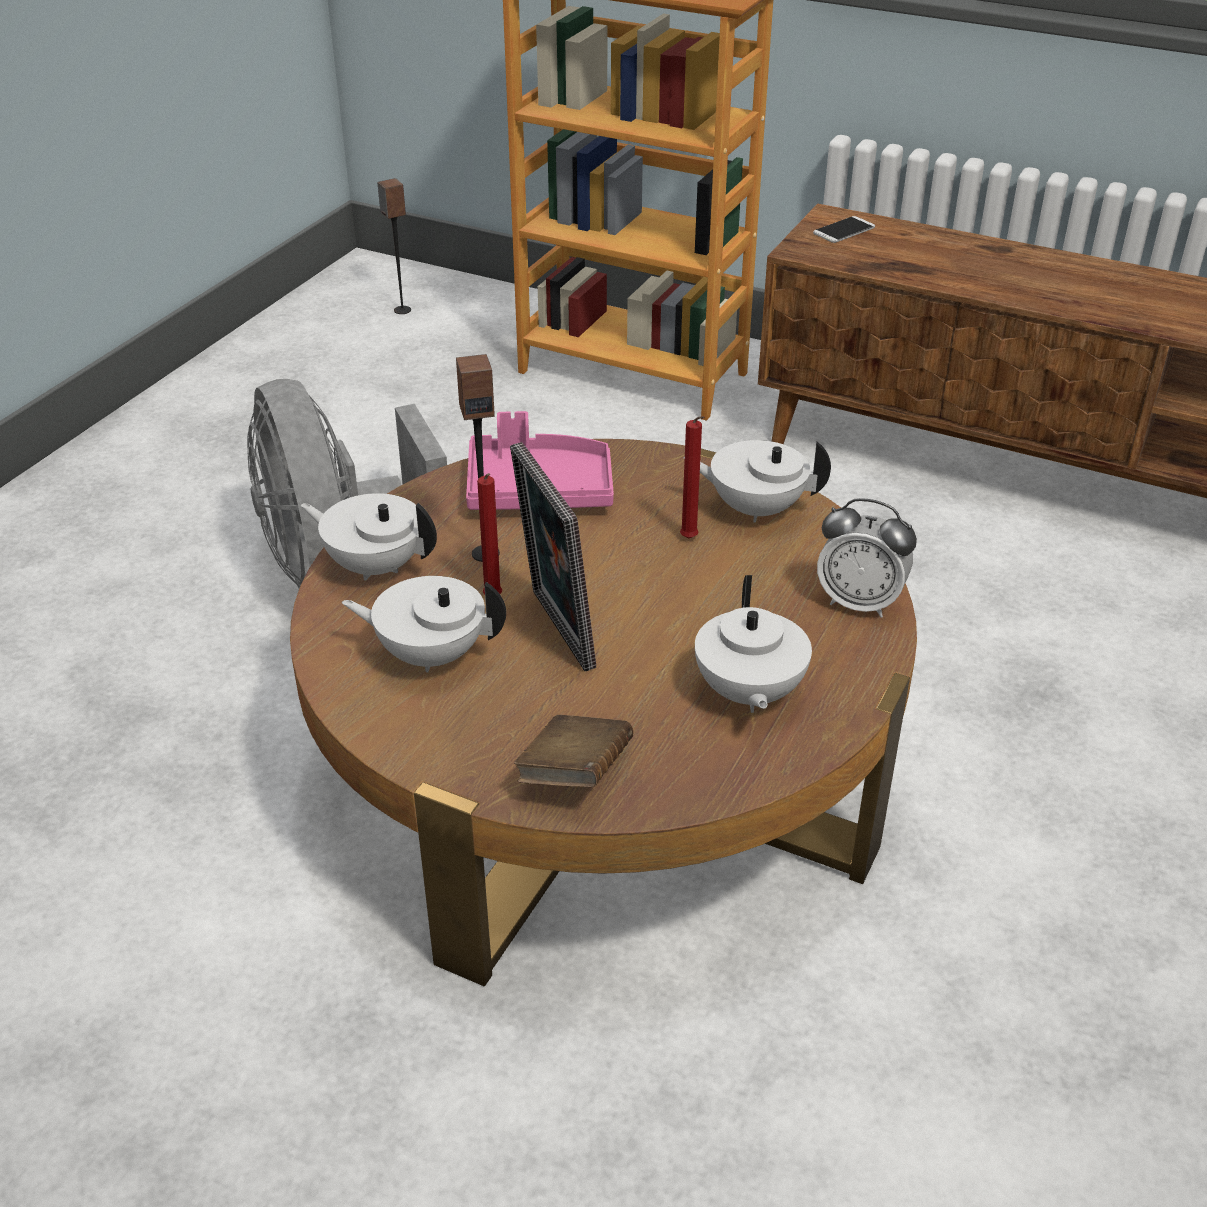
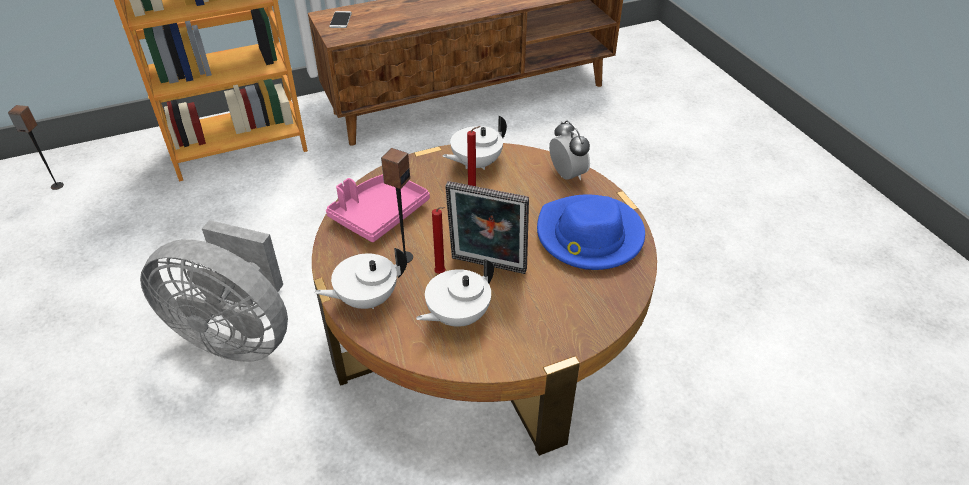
camera: 50 degrees left, 5 degrees up
brown book [514,715,633,787] -> none
white teapot [695,575,812,713] -> blue hat [537,194,645,270]
alarm clock [817,498,917,618] -> alarm clock turned 90 degrees counterclockwise [549,121,590,180]

